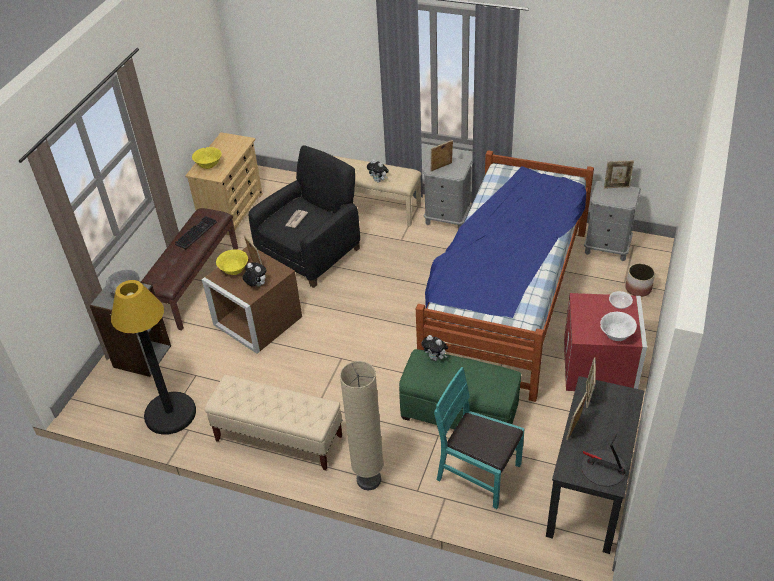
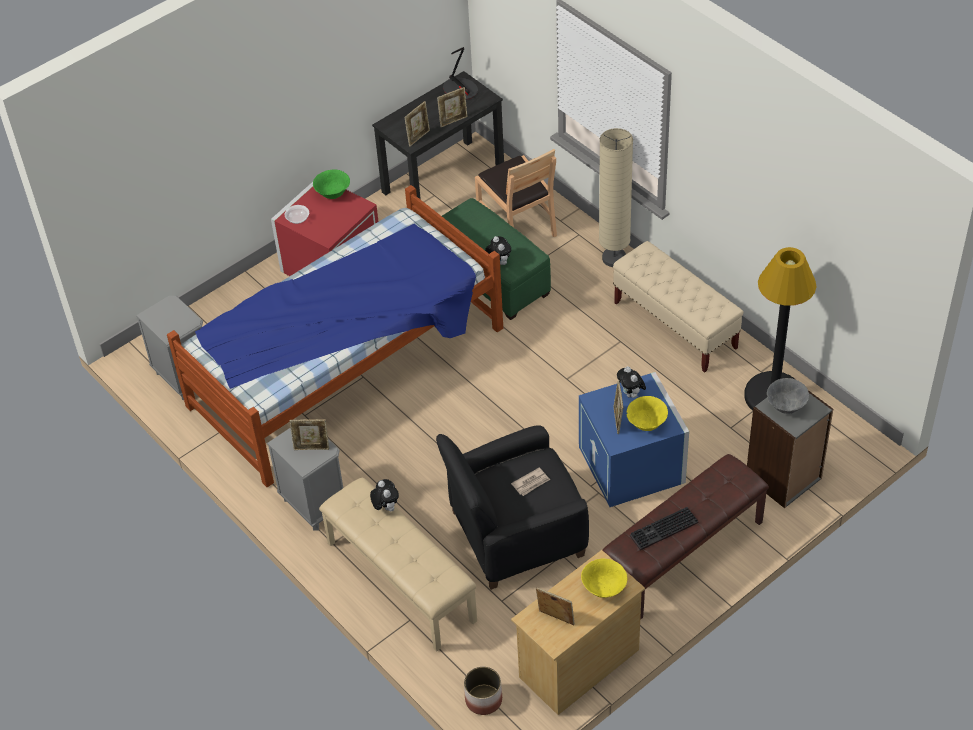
camera: 150 degrees left, 5 degrees up
brown storage box [202,247,302,354] -> blue storage box [579,372,689,507]
turquoise chair [434,367,525,509] -> brown chair [475,149,557,237]
white bowl [600,312,637,341] -> green bowl [313,170,350,199]
picture frame [604,161,634,189] -> picture frame moved to [536,587,575,625]
planter [625,263,655,297] -> planter moved to [464,667,502,715]

